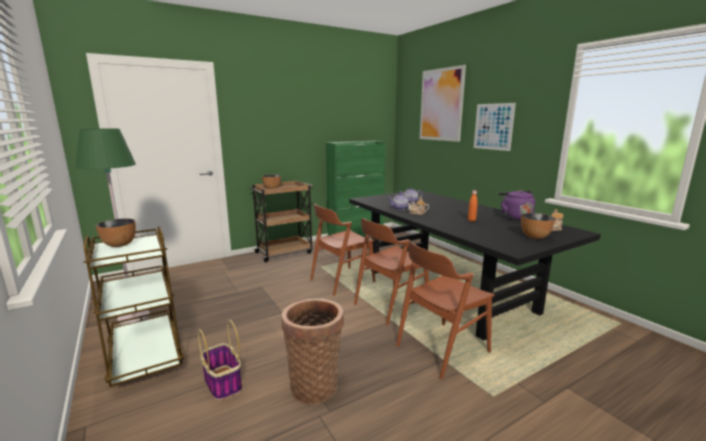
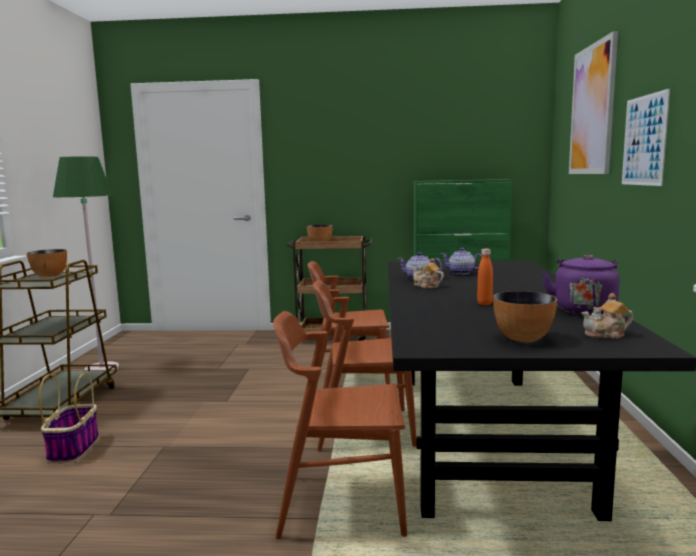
camera: 35 degrees right, 5 degrees down
basket [282,298,344,405] -> none

